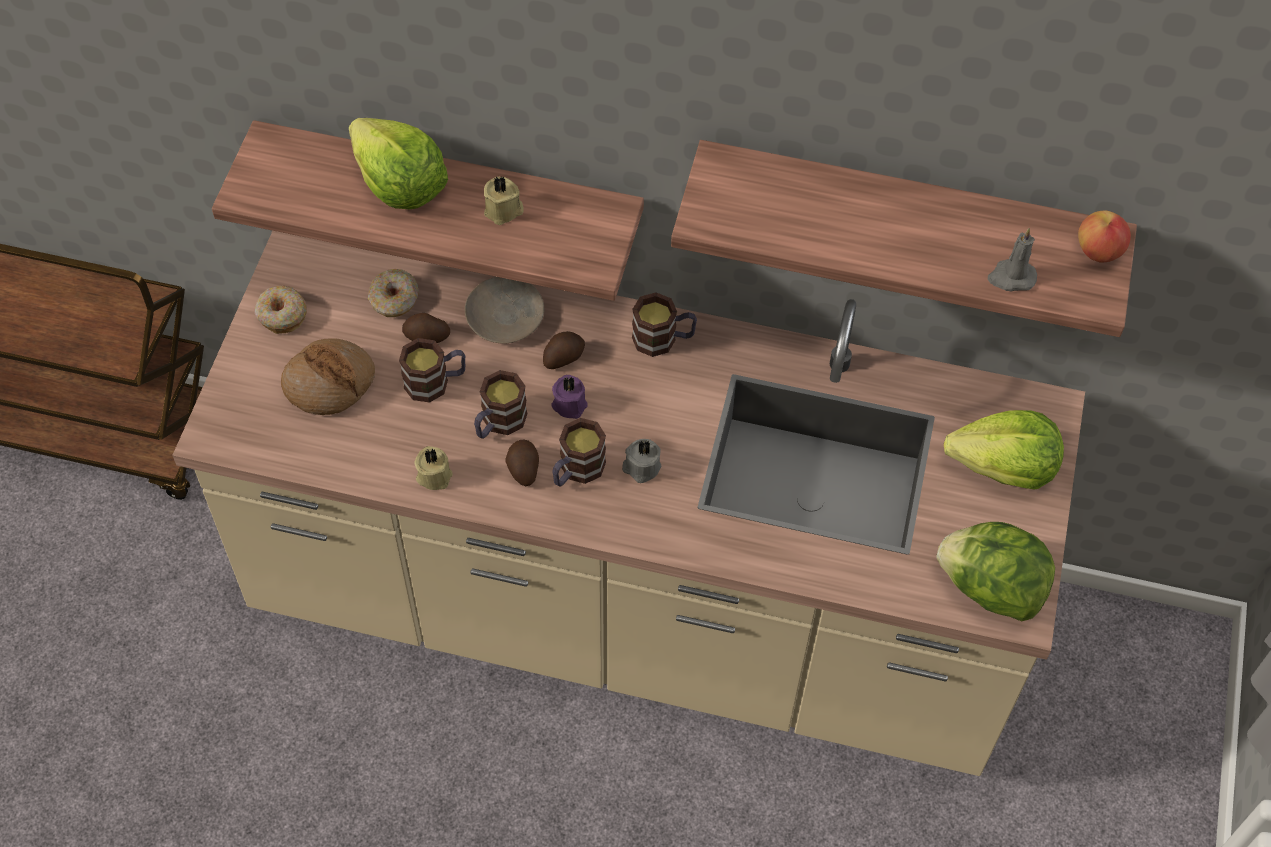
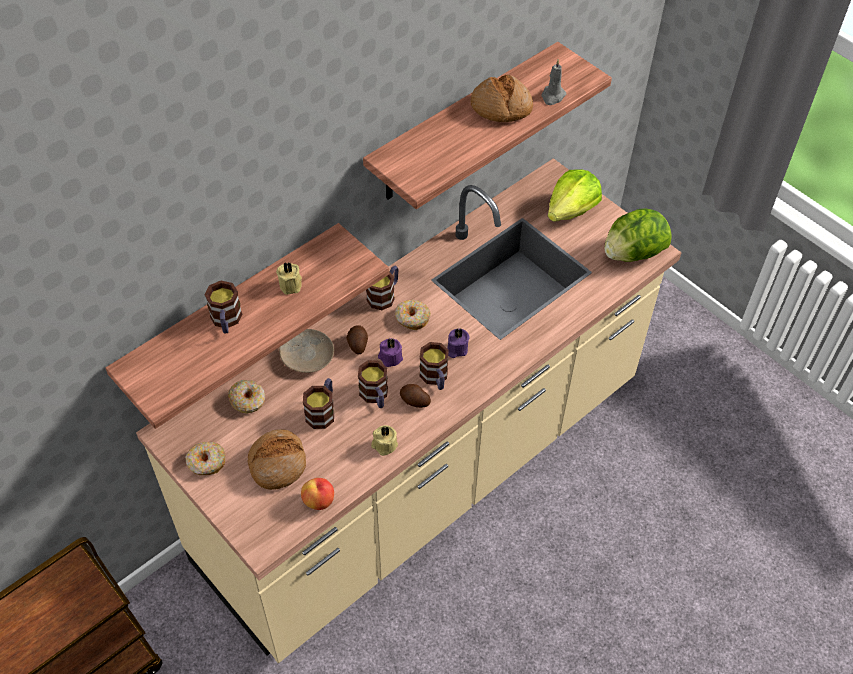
camera: 55 degrees left, 5 degrees down
lettuce [349,118,448,209] -> mug [205,281,242,333]
potato [402,313,450,343] -> none
grey candle [622,439,661,483] -> purple candle [447,329,470,358]
apple [1078,210,1131,263] -> apple moved to [301,478,334,510]
none -> donut [395,300,431,330]
none -> bread [471,75,533,122]

